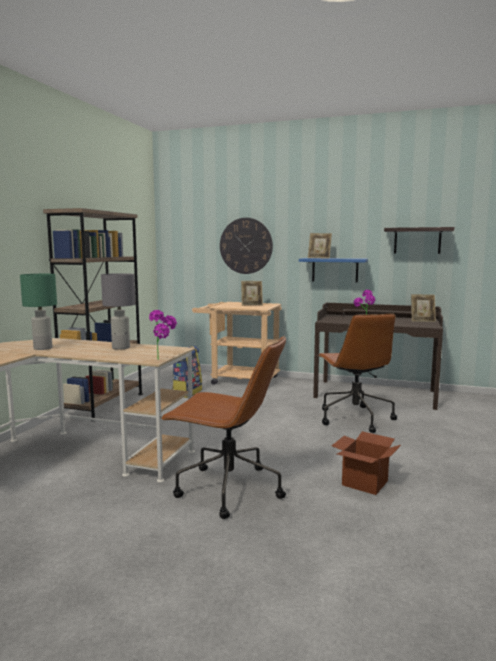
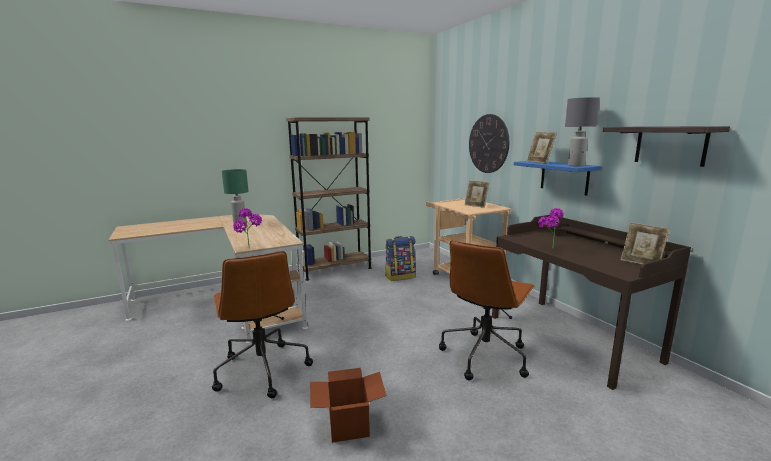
camera: 45 degrees right, 5 degrees up
grey table lamp [101,273,136,350] -> grey table lamp moved to [565,97,600,166]

